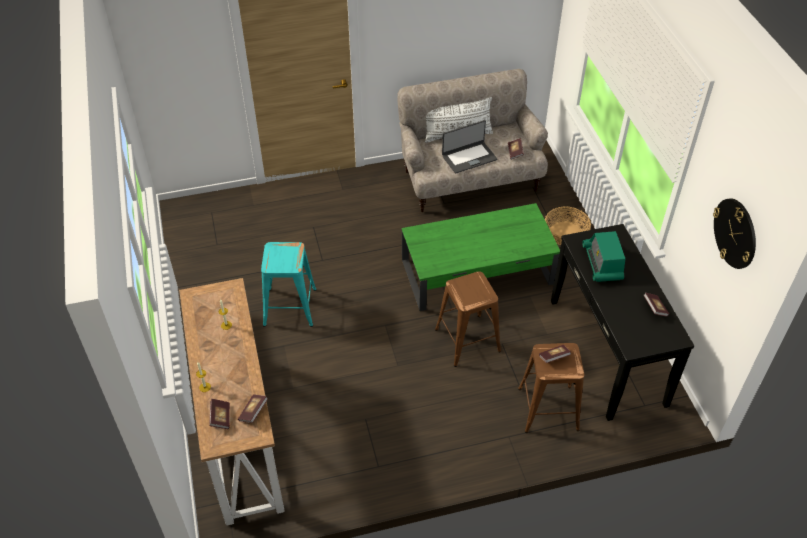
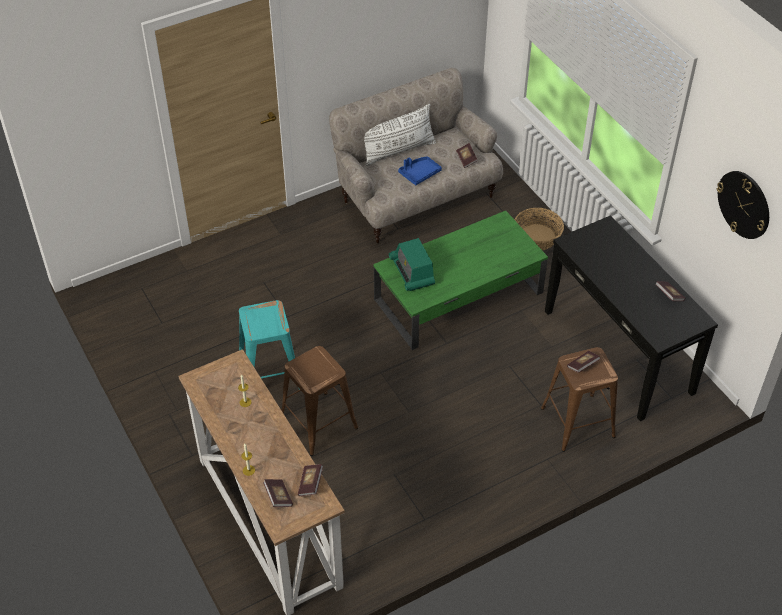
camera: 15 degrees left, 0 degrees up
brown stool [435,271,501,367] -> brown stool moved to [281,346,358,456]
laptop [442,120,497,174] -> blue tray [398,156,442,185]
radio [582,231,625,282] -> radio moved to [389,238,435,291]

